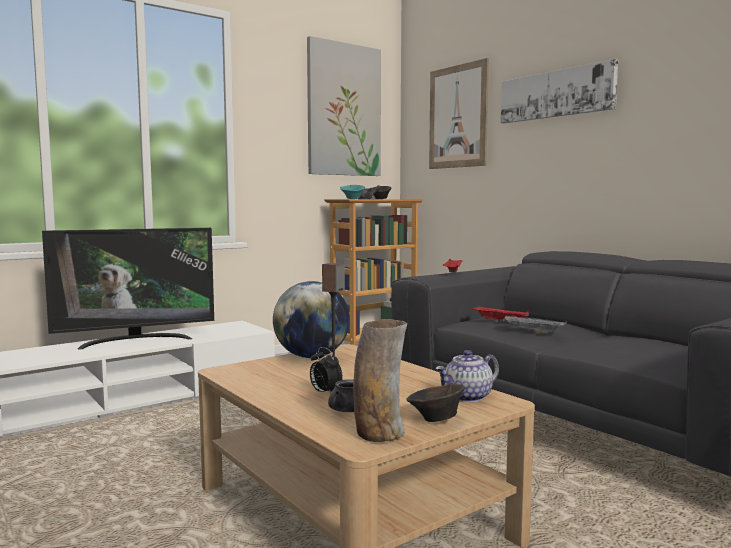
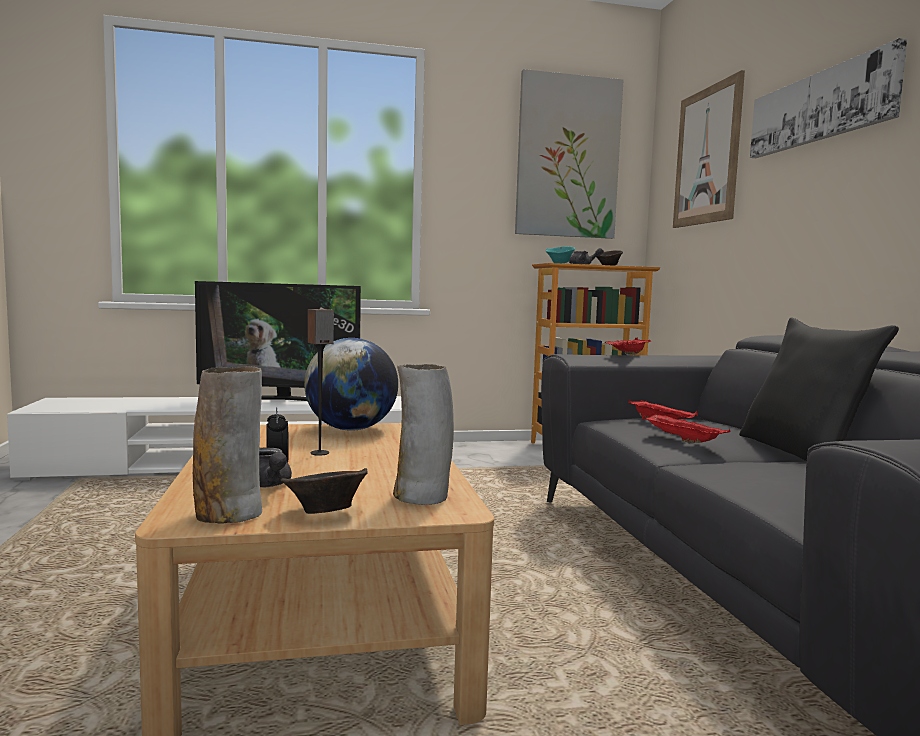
camera: 25 degrees right, 0 degrees up
teapot [435,350,499,402] -> vase [393,364,454,505]
grey tray [502,316,567,334] -> red tray [642,413,731,443]
none -> black pillow [739,317,899,461]

